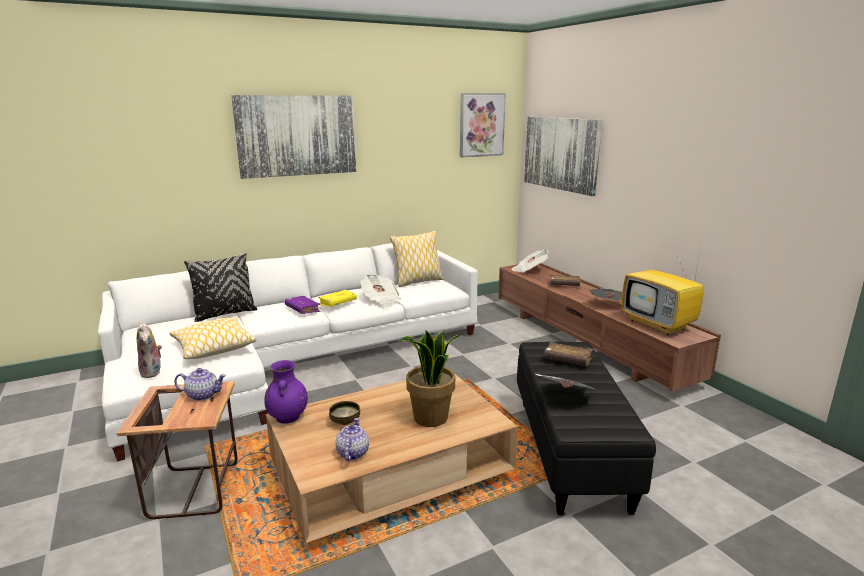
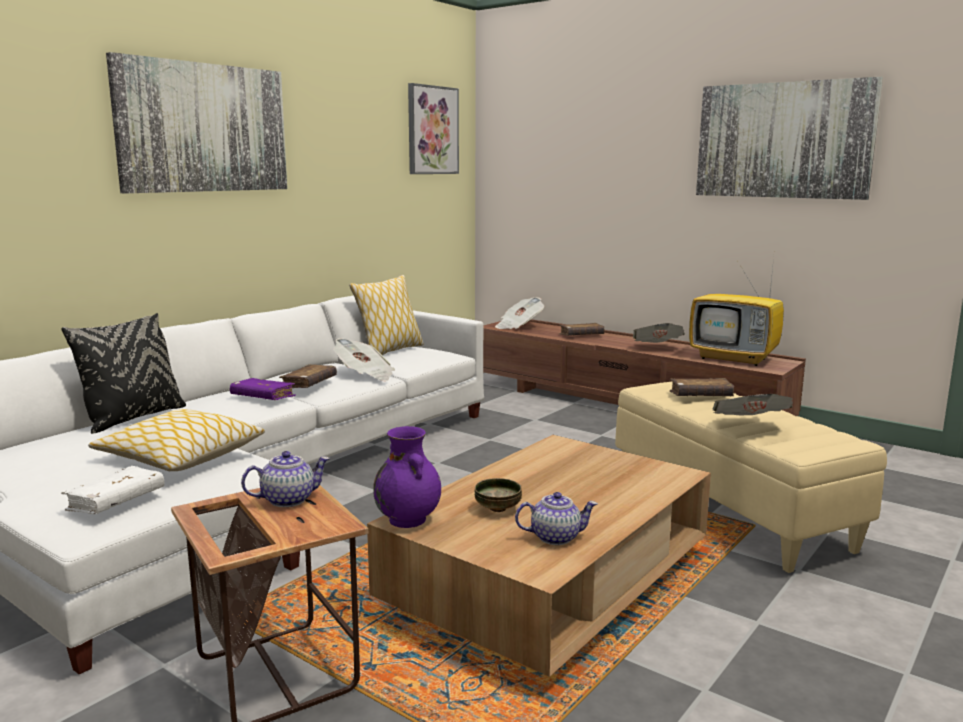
camera: 25 degrees left, 5 degrees down
plush toy [137,322,162,378] -> white book [61,466,164,514]
yellow book [318,290,357,307] -> brown book [279,364,337,388]
teapot [336,418,369,461] -> teapot turned 105 degrees clockwise [515,492,598,545]
potted plant [399,330,460,427] -> none
black ottoman [517,342,656,515] -> beige ottoman [615,382,887,573]
picture [524,117,602,196] -> picture moved to [696,77,883,200]

